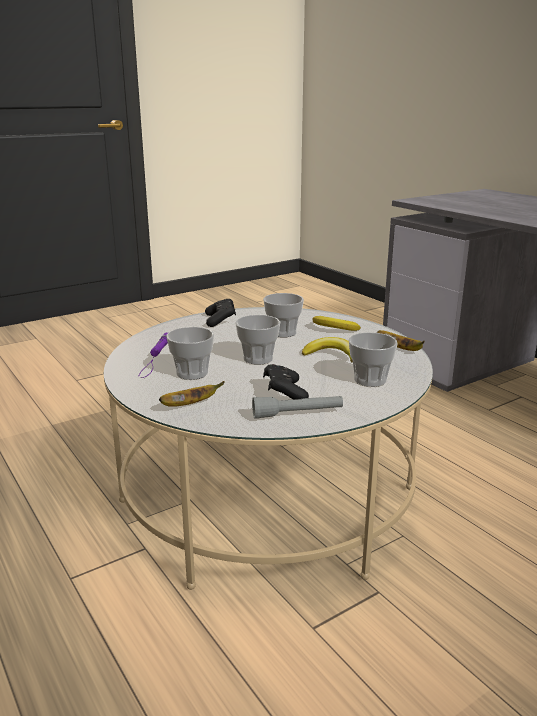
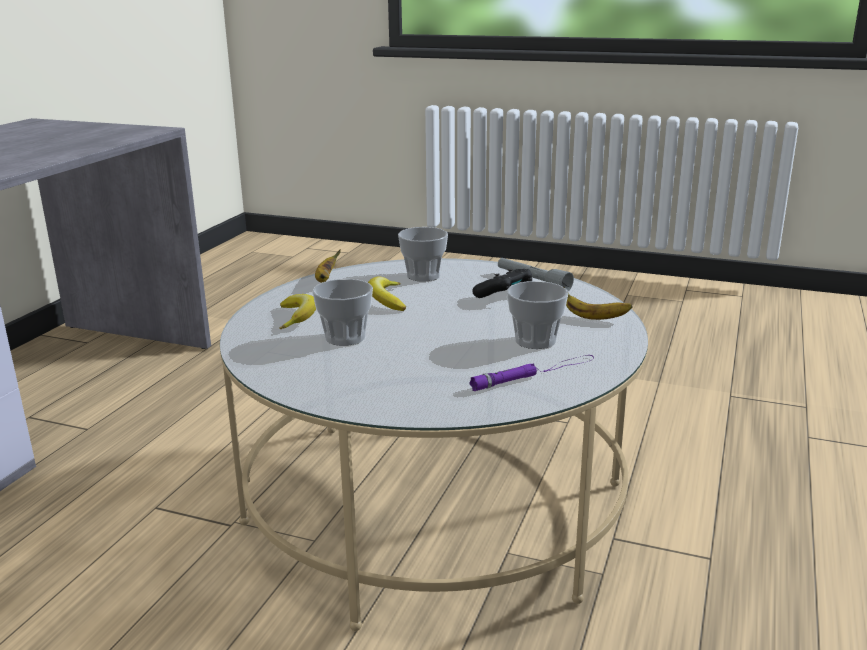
camera: 125 degrees left, 0 degrees up
black game controller [205,299,236,327] -> none
cup [235,315,280,365] -> none

